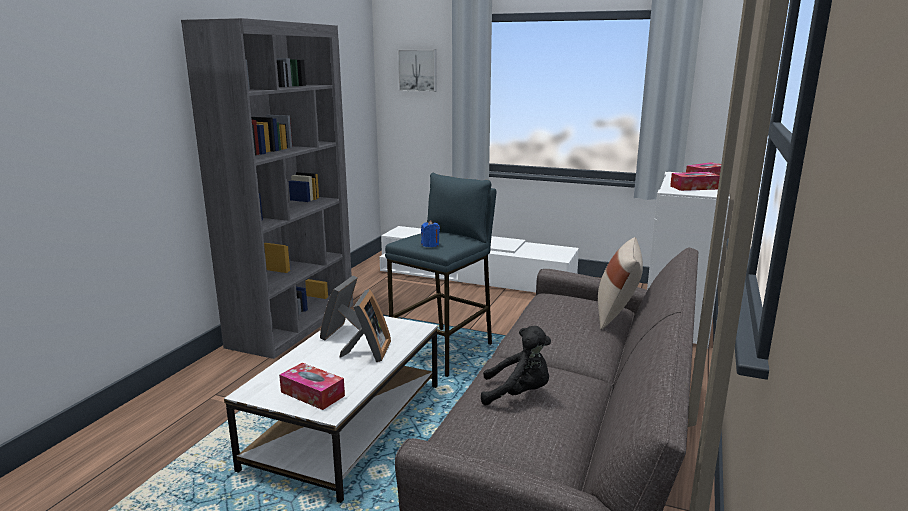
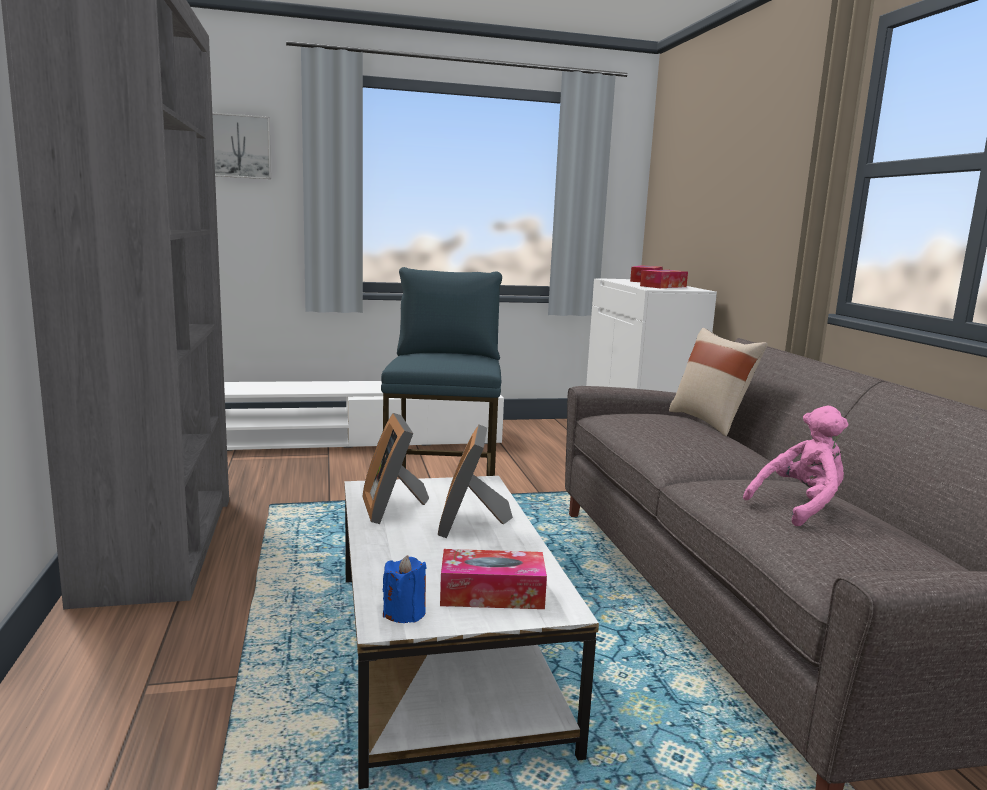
camera: 35 degrees left, 5 degrees down
picture frame [340,289,391,362] -> picture frame turned 150 degrees counterclockwise [438,425,513,539]
blue candle [421,221,440,247] -> blue candle moved to [383,555,427,623]
black plush toy [481,326,551,405] -> pink plush toy [743,405,849,526]

